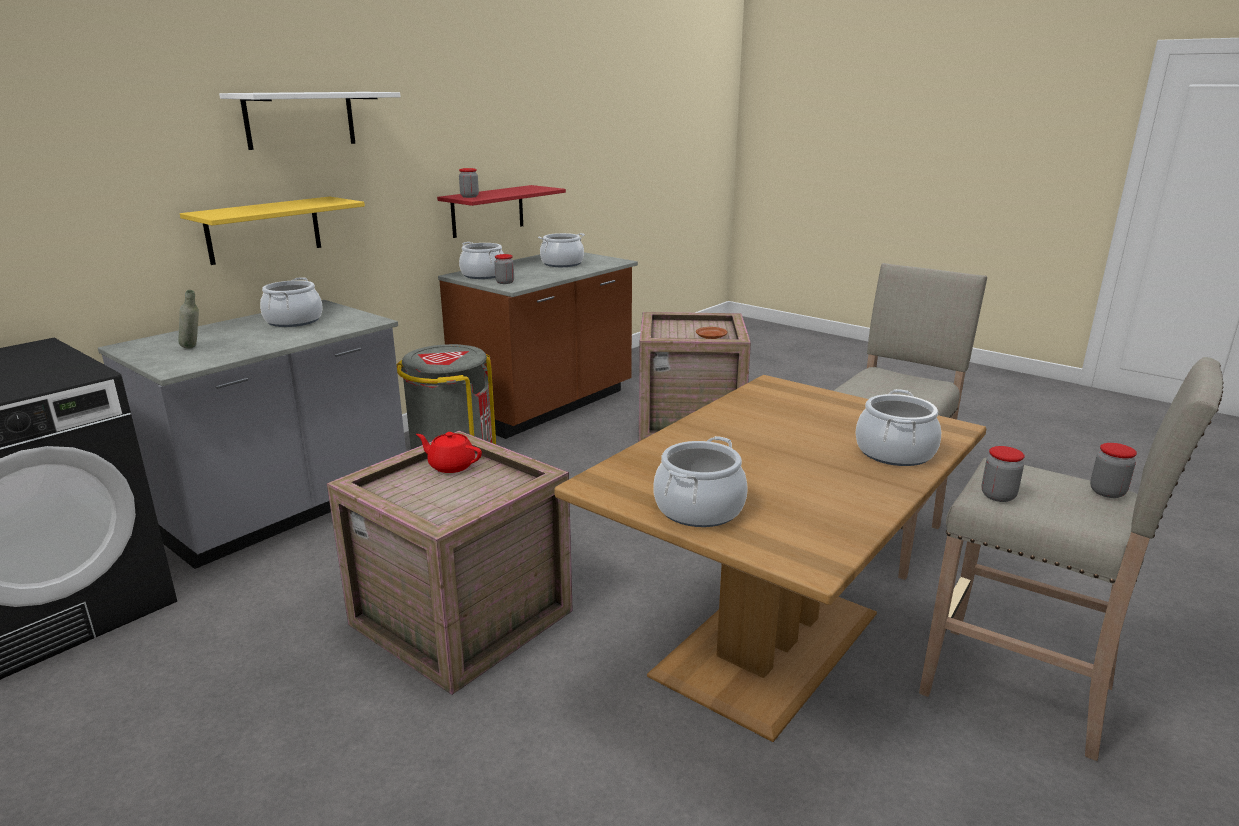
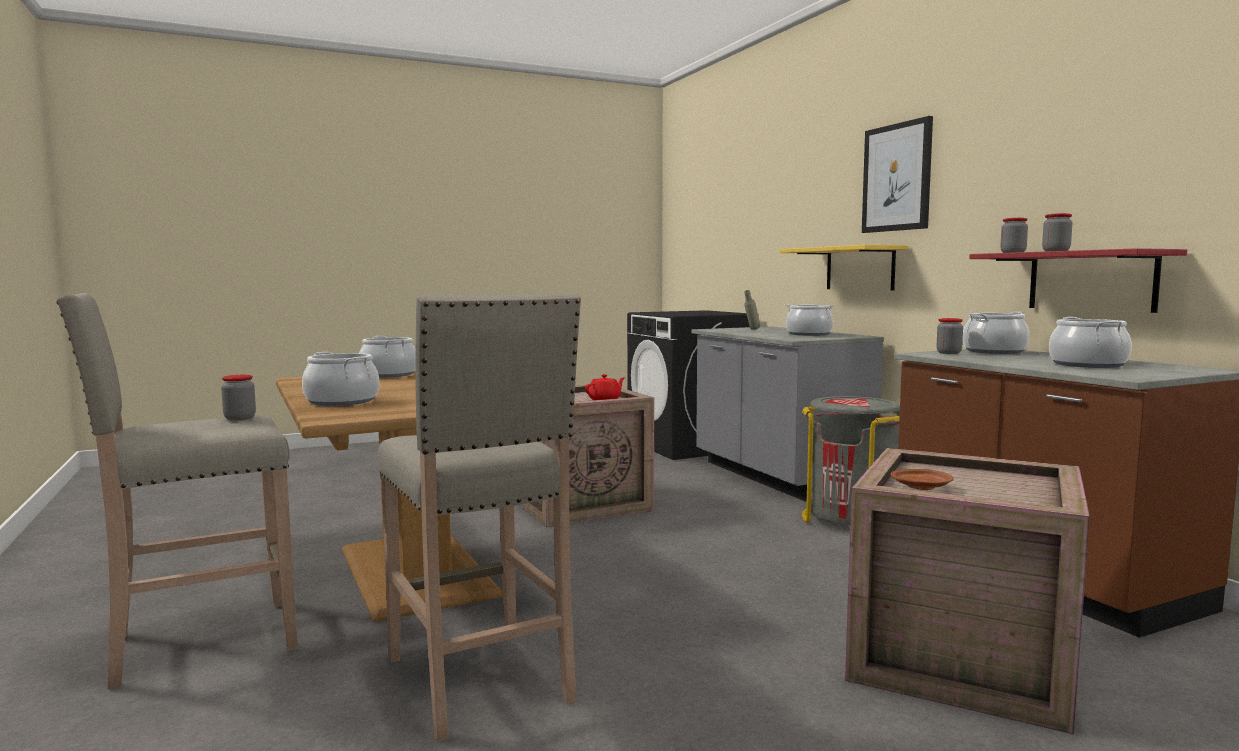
camera: 115 degrees right, 15 degrees down
white shelf [219,92,401,150] -> picture [862,116,933,233]
jar [1090,443,1137,498] -> jar moved to [1042,213,1073,251]

